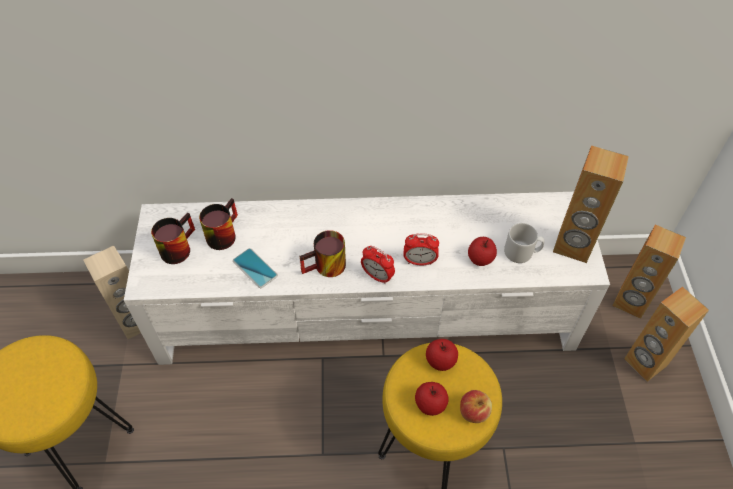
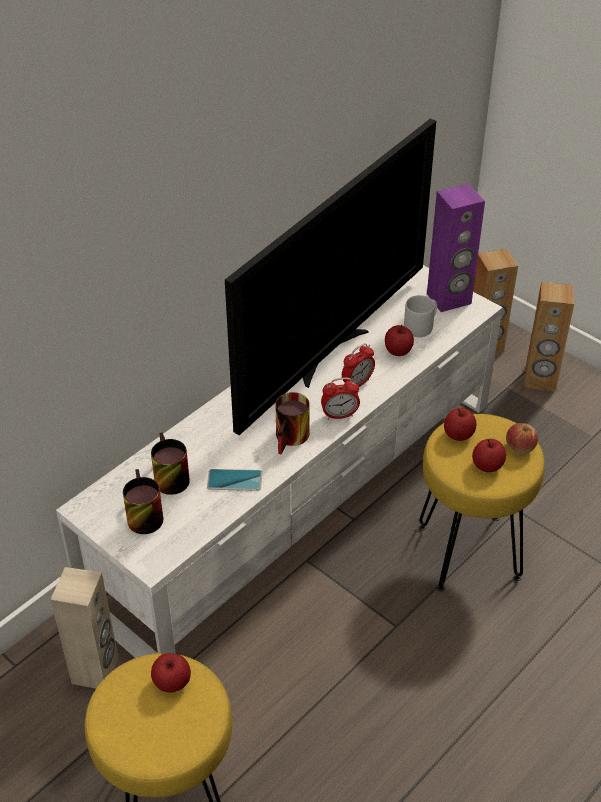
camera: 45 degrees left, 10 degrees down
brown speaker [553,146,629,263] -> purple speaker [427,184,485,312]
none -> apple [151,653,191,693]
none -> television [225,119,436,435]

